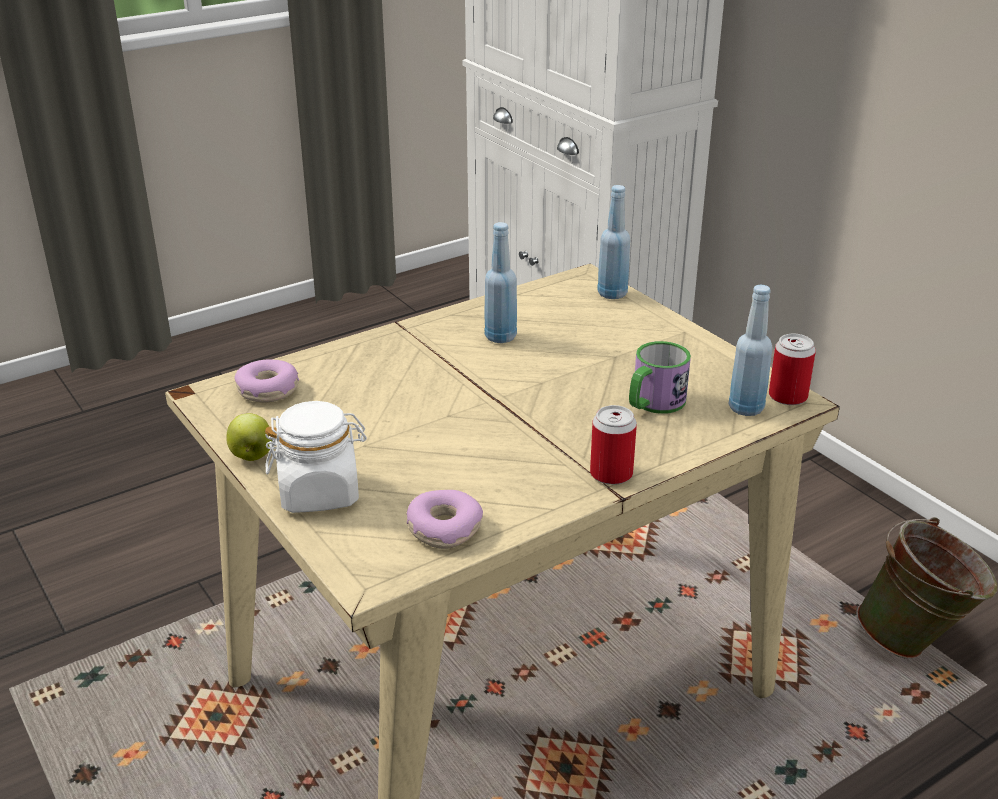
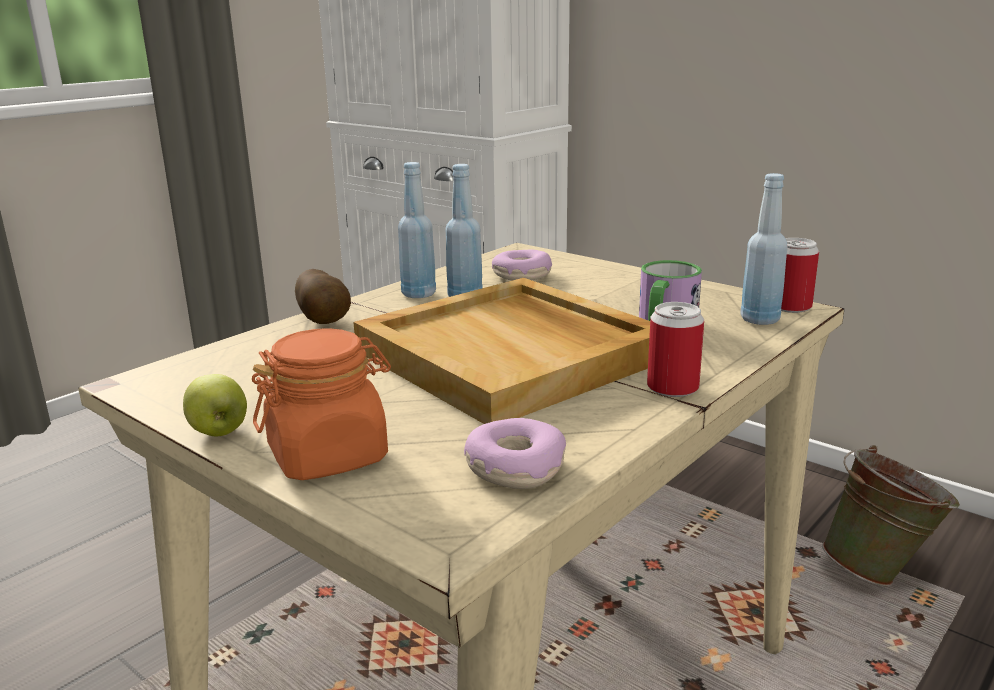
camera: 15 degrees left, 10 degrees down
donut [234,360,299,402] -> donut moved to [492,250,552,280]
white jar [265,401,367,513] -> orange jar [252,328,391,480]
blue bottle [597,185,630,299] -> blue bottle moved to [398,162,436,298]
none -> potato [295,269,351,324]
none -> beige tray [353,278,650,424]

